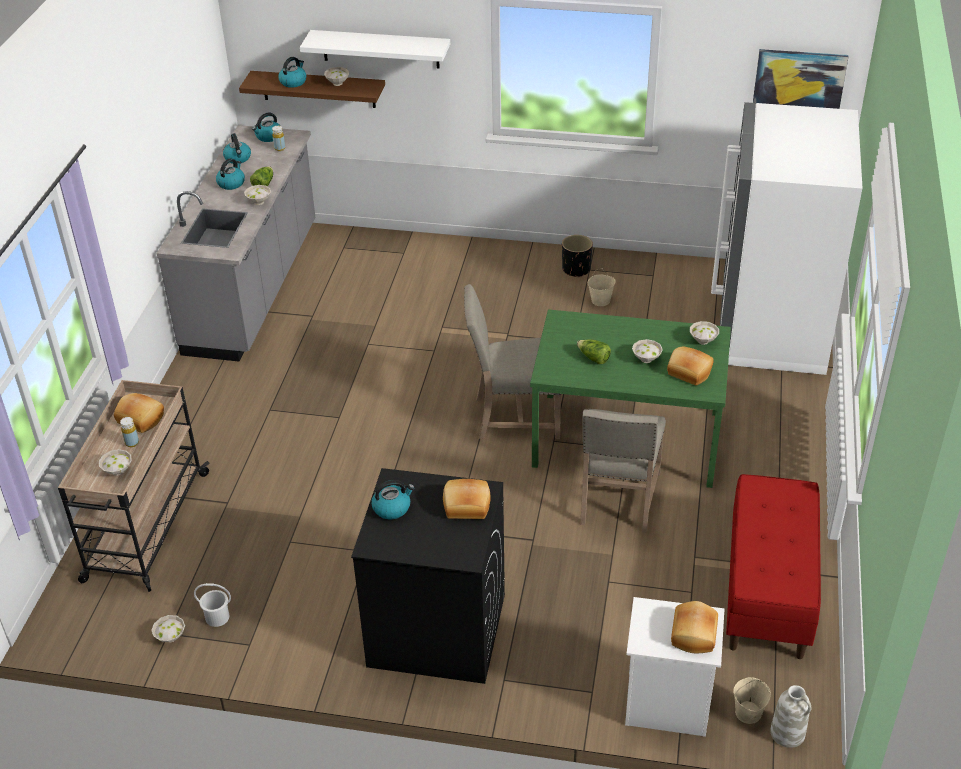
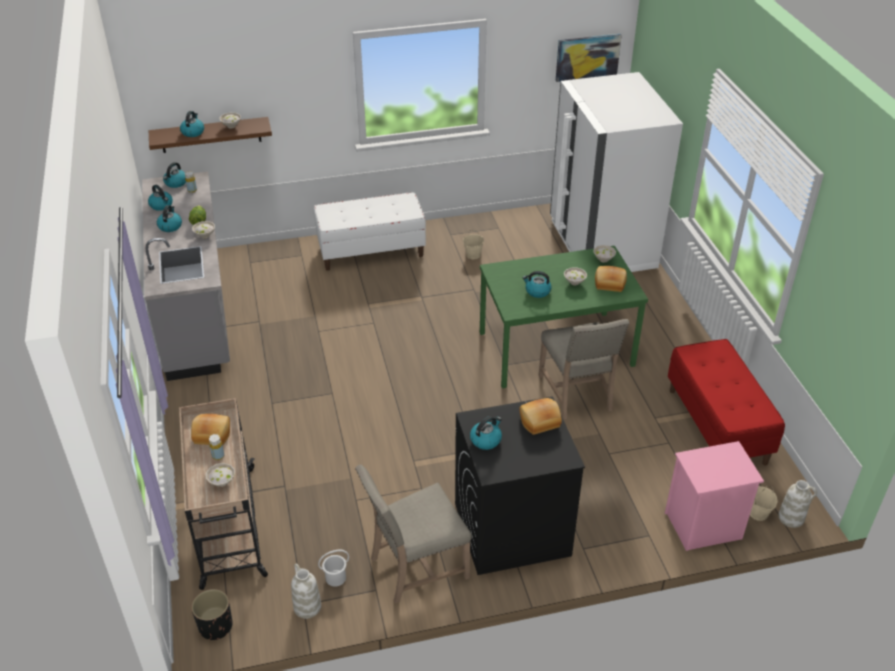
camera: 25 degrees left, 0 degrees up
white bowl [151,615,185,642] -> white vase [291,564,321,619]
white shelf [300,30,450,68] -> none
beige chair [464,284,561,439] -> beige chair moved to [355,464,472,604]
black planter [562,235,593,278] -> black planter moved to [191,589,233,640]
lettuce [577,339,611,364] -> kettle [522,271,552,298]
white nightstand [625,597,724,737] -> pink nightstand [665,441,764,551]
bread [671,601,718,653] -> none
none -> white bench [314,192,426,271]

